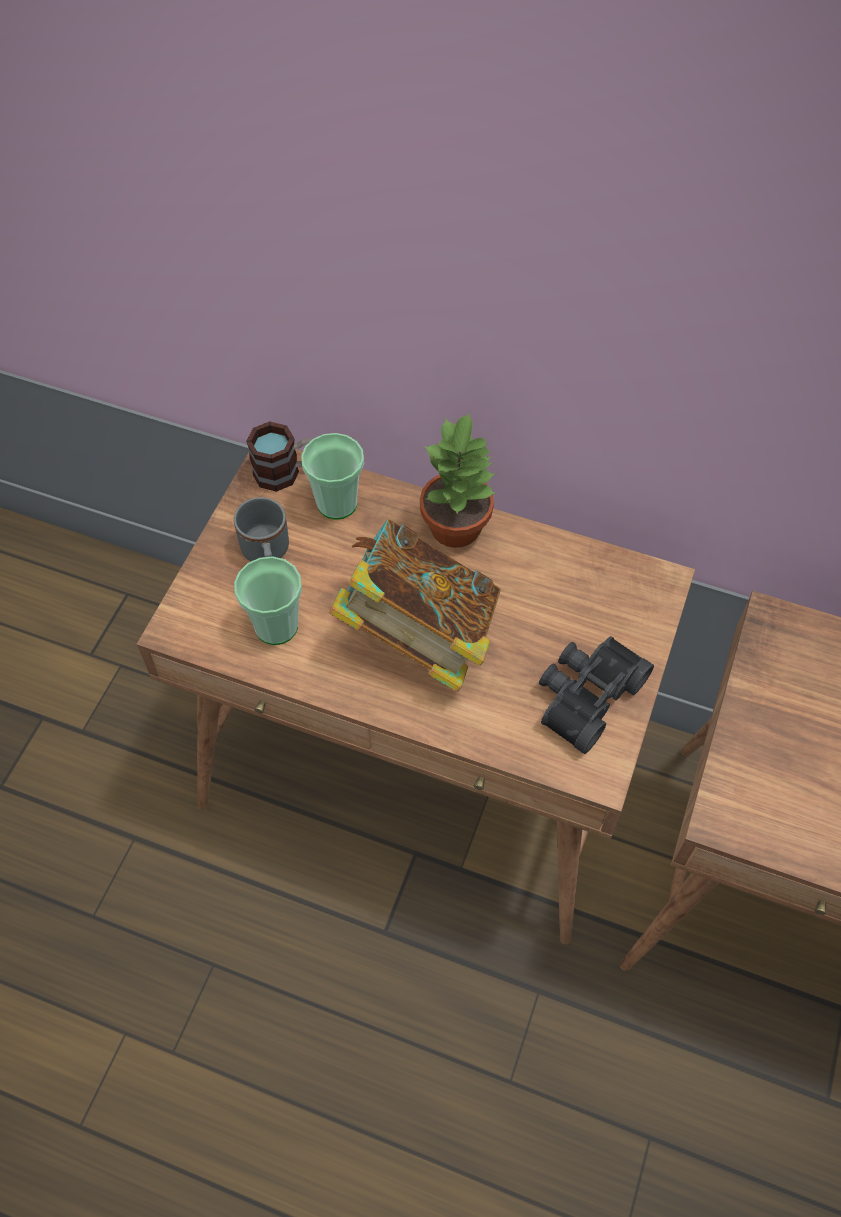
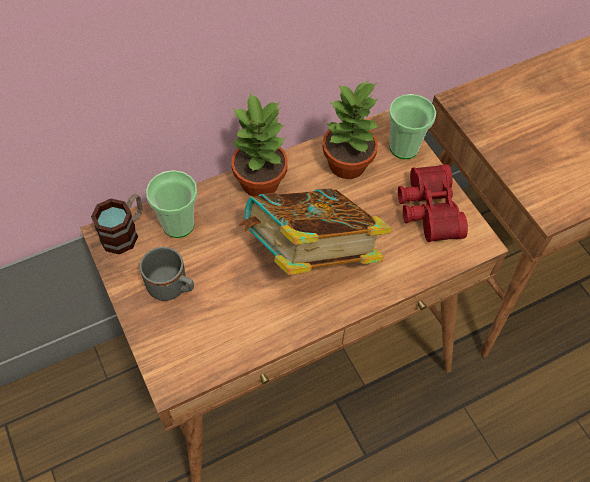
camera: 50 degrees left, 0 degrees up
cup [234,556,302,645] -> cup moved to [389,94,436,159]
black binoculars [539,636,654,754] -> red binoculars [398,164,468,242]
none -> potted plant [322,79,379,179]

